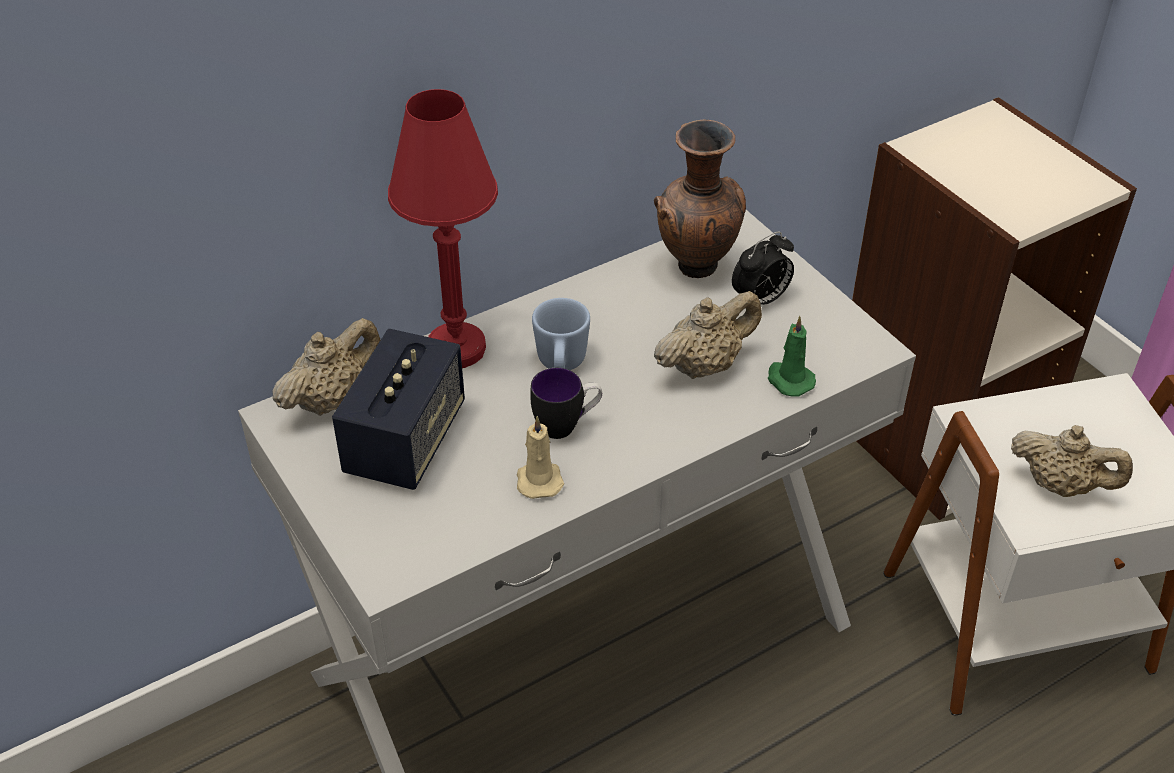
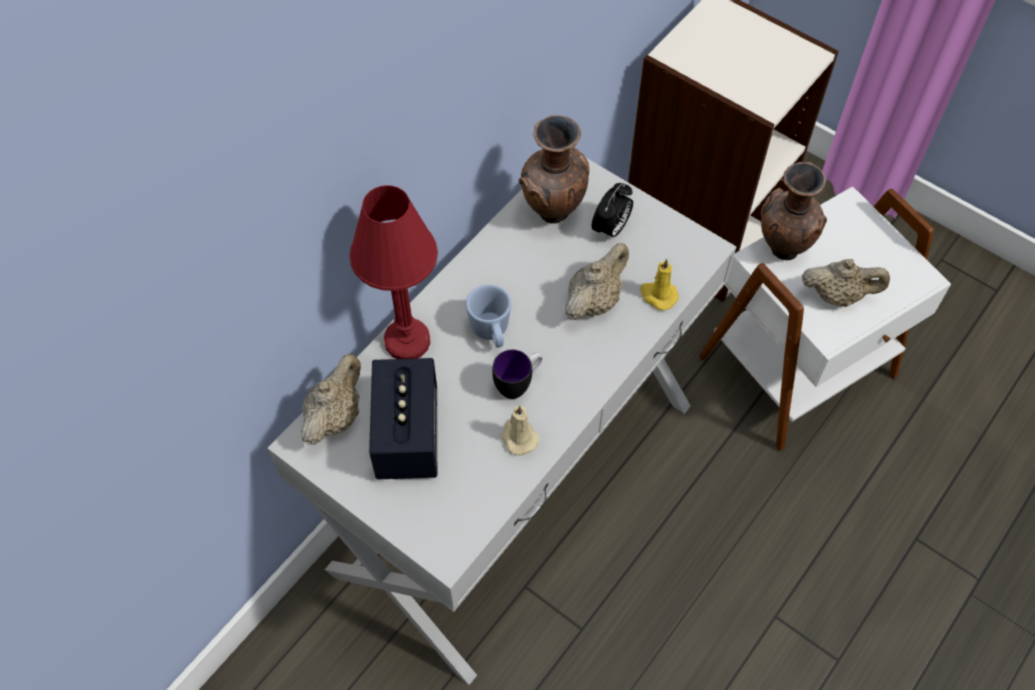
camera: 20 degrees left, 15 degrees up
green candle [768,316,816,397] -> yellow candle [640,259,678,310]
none -> brown vase [761,162,827,260]

